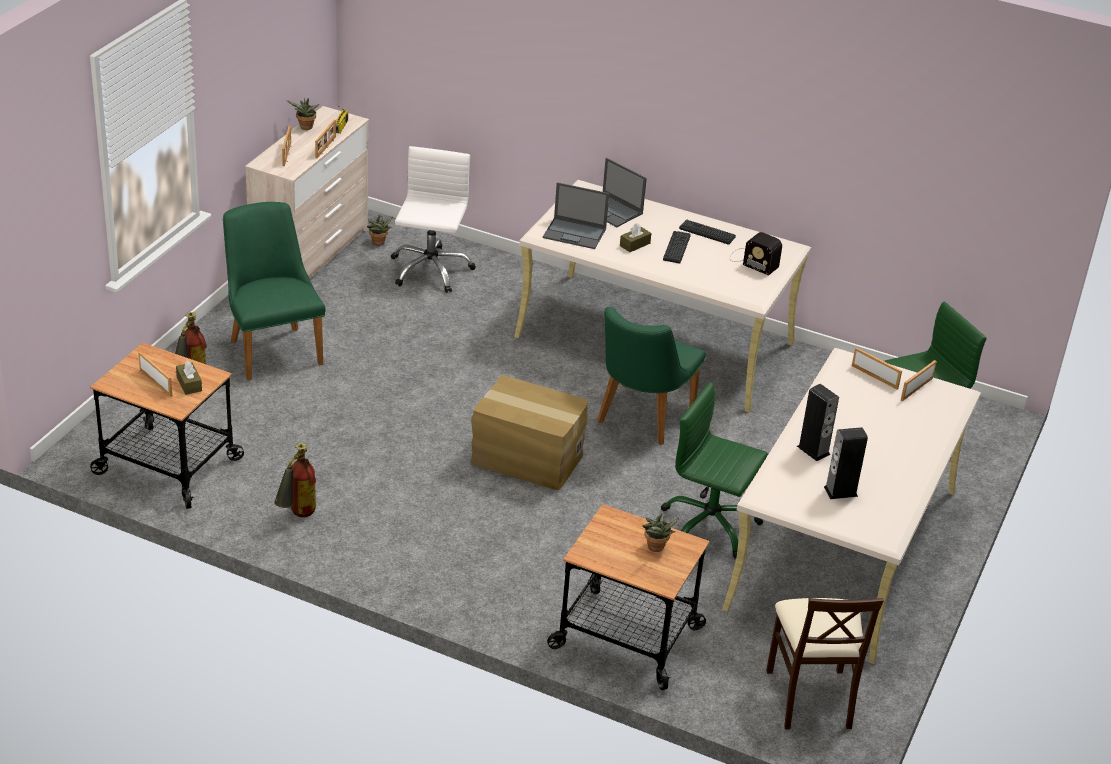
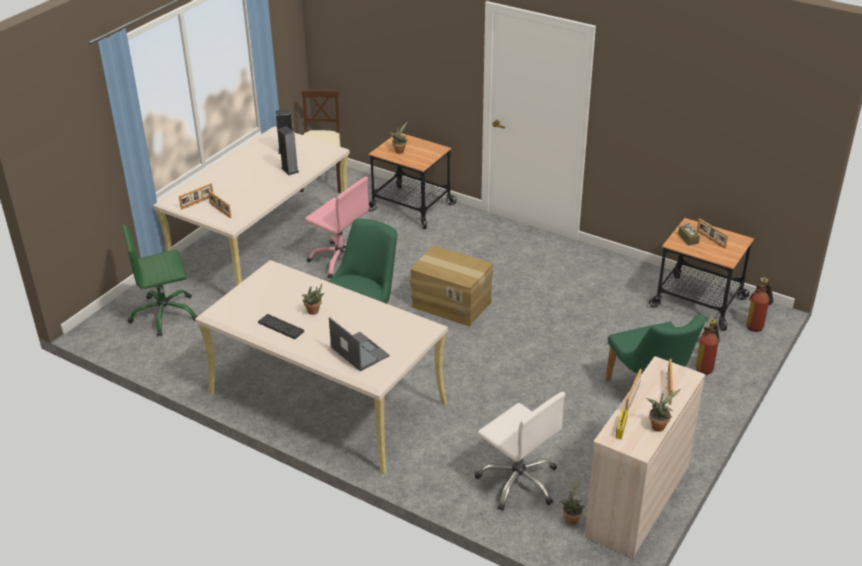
camera: 170 degrees left, 0 degrees up
fire extinguisher [274,443,316,517] -> fire extinguisher moved to [746,277,773,332]
white office chair [391,146,476,293] -> white office chair turned 60 degrees counterclockwise [475,392,565,511]
laptop [543,182,609,249] -> none
brown tissue box [620,223,651,252] -> none
green office chair [661,382,768,558] -> pink office chair [305,177,369,278]
keyboard [663,231,691,264] -> potted plant [302,284,325,315]
radio [730,232,782,276] -> none

